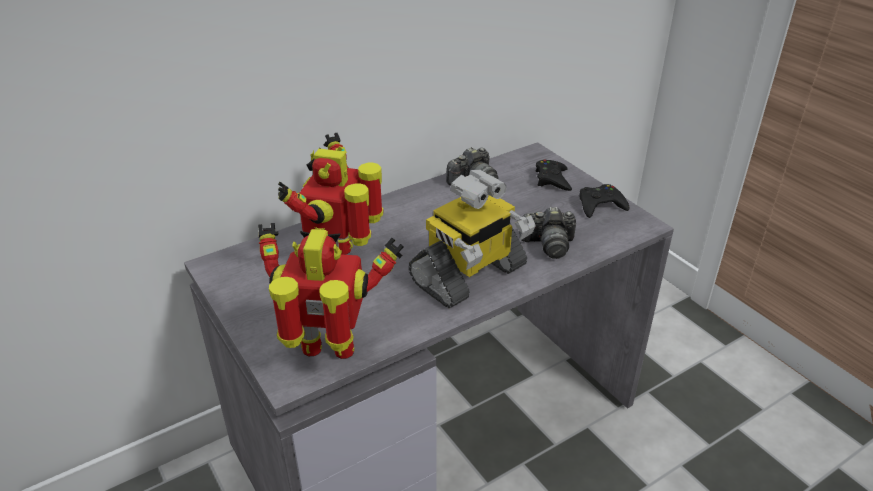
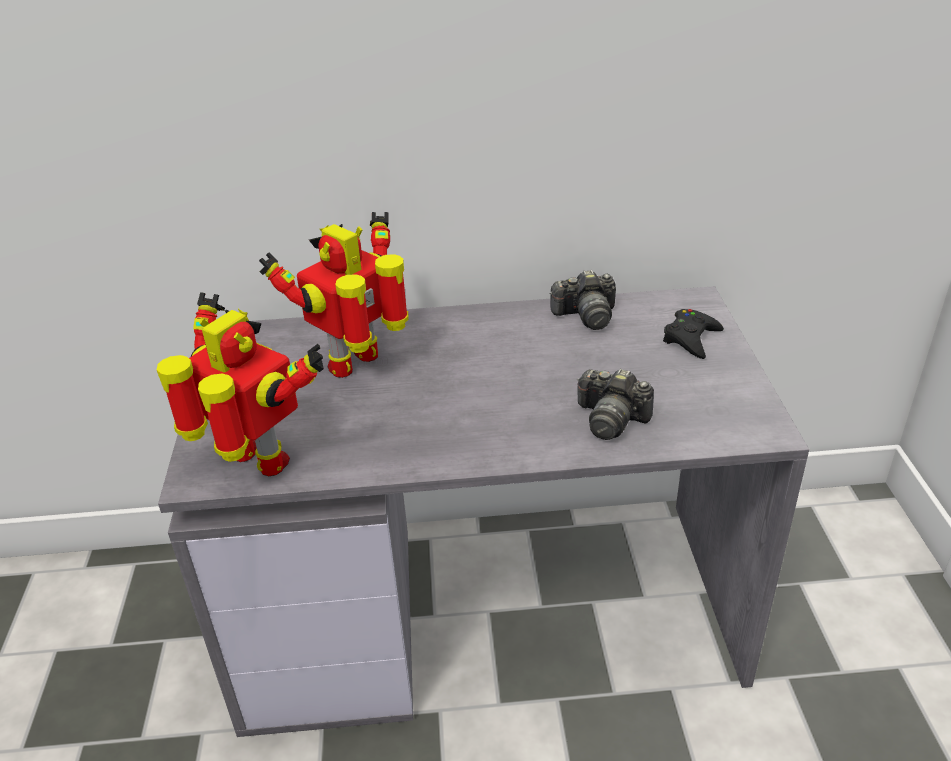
camera: 30 degrees right, 0 degrees up
toy robot [409,170,536,308] -> none
black game controller [580,184,630,218] -> none

